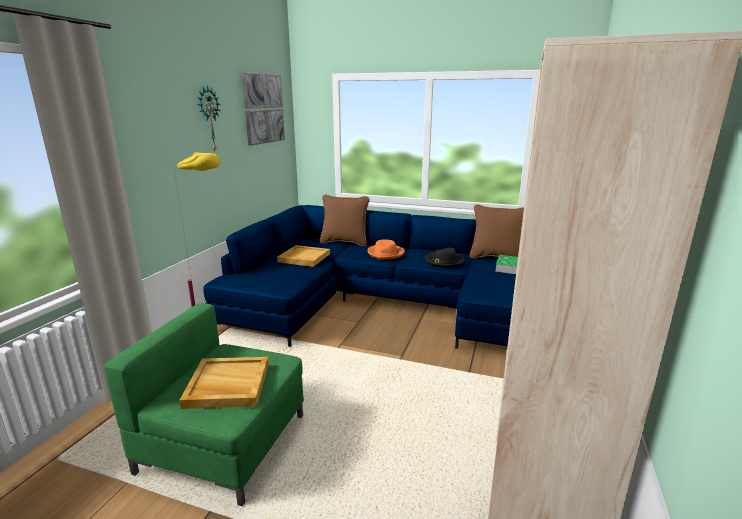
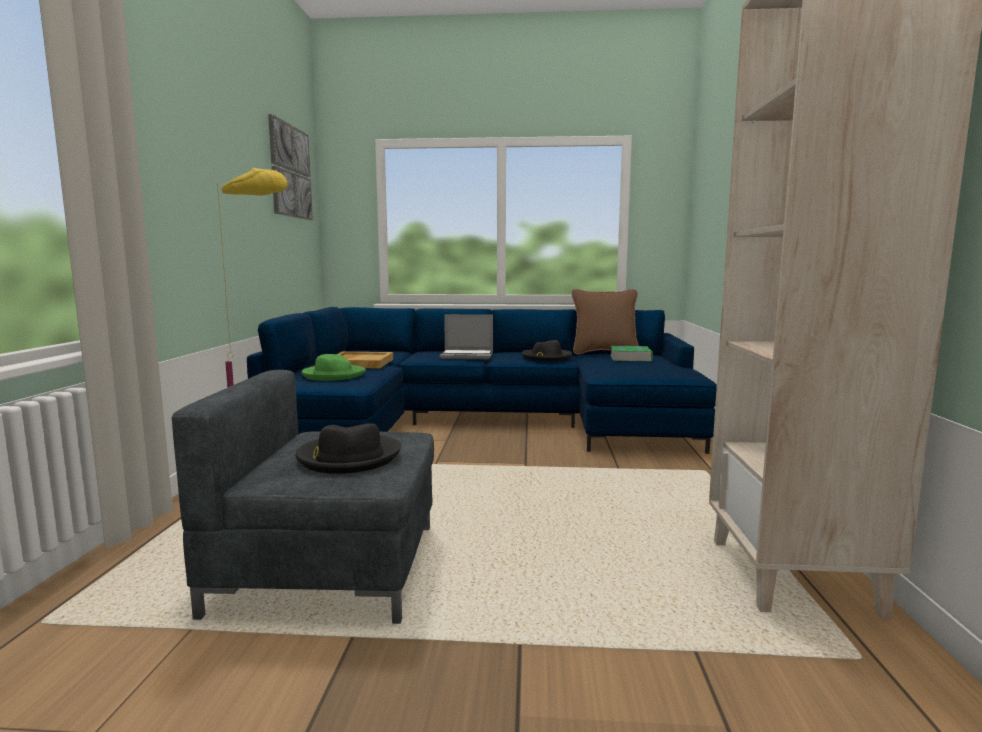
camera: 15 degrees left, 10 degrees down
green armchair [104,303,304,506] -> grey armchair [172,370,434,624]
beige tray [179,357,269,409] -> black hat [295,423,401,474]
wall clock [197,85,220,151] -> none
brown pillow [320,194,370,246] -> none
orange hat [367,239,405,260] -> laptop [439,314,493,359]
none -> green hat [301,354,366,381]

